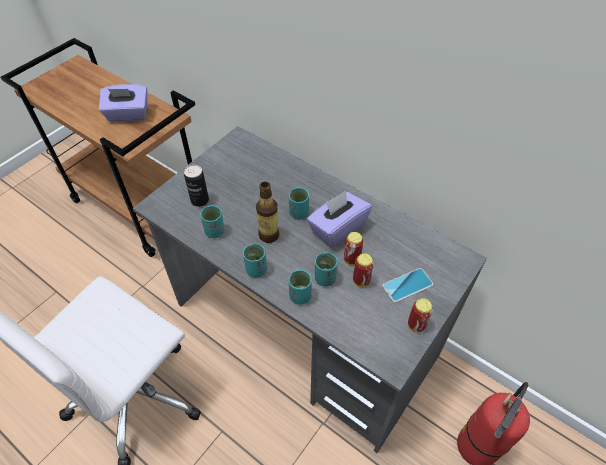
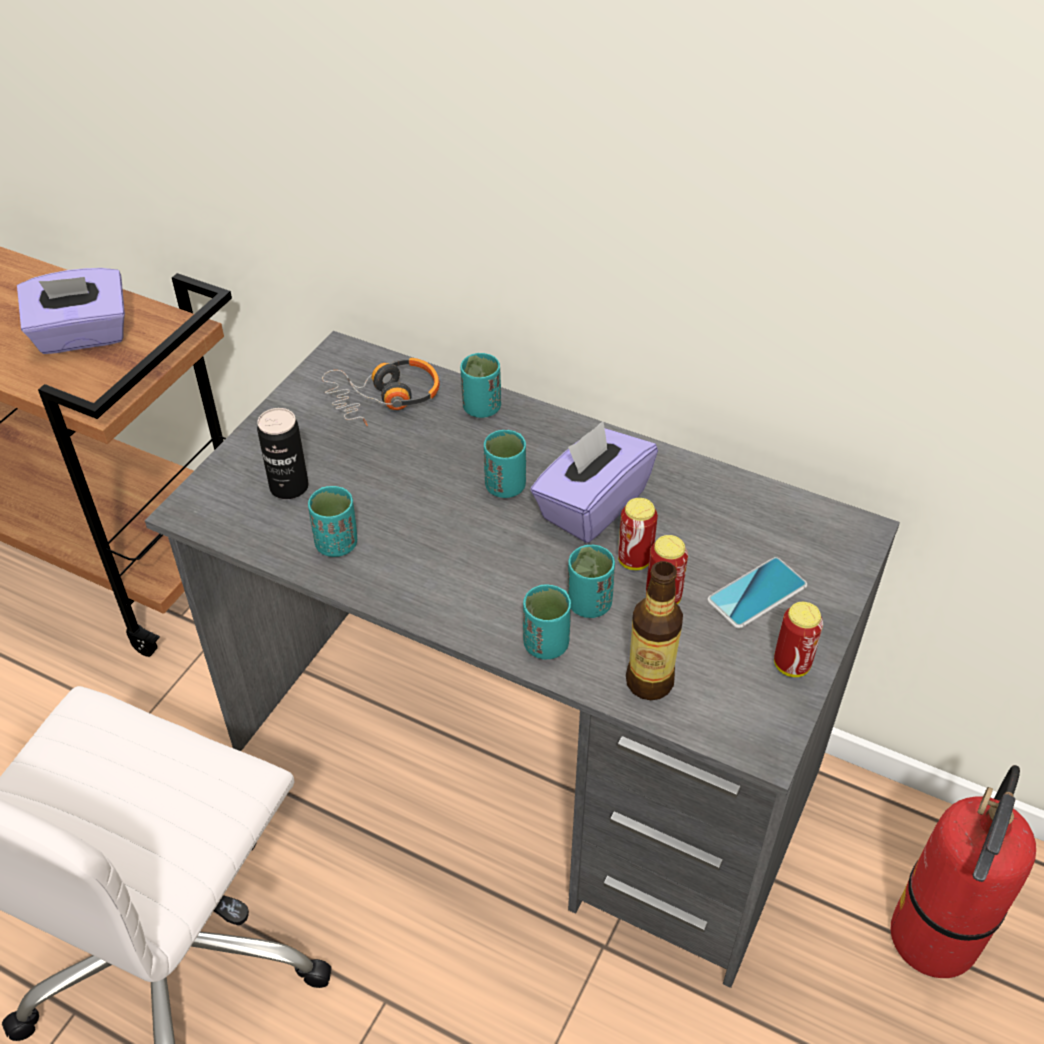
camera: 10 degrees left, 5 degrees down
turquoise cup [243,243,267,278] -> turquoise cup moved to [460,353,501,418]
bottle [256,181,279,243] -> bottle moved to [626,561,683,700]
none -> headphones [322,358,439,427]

